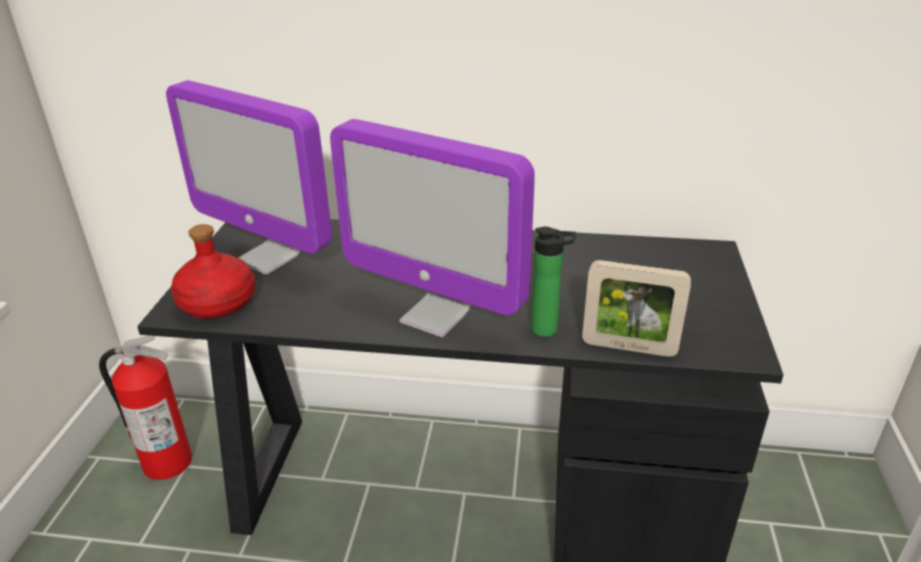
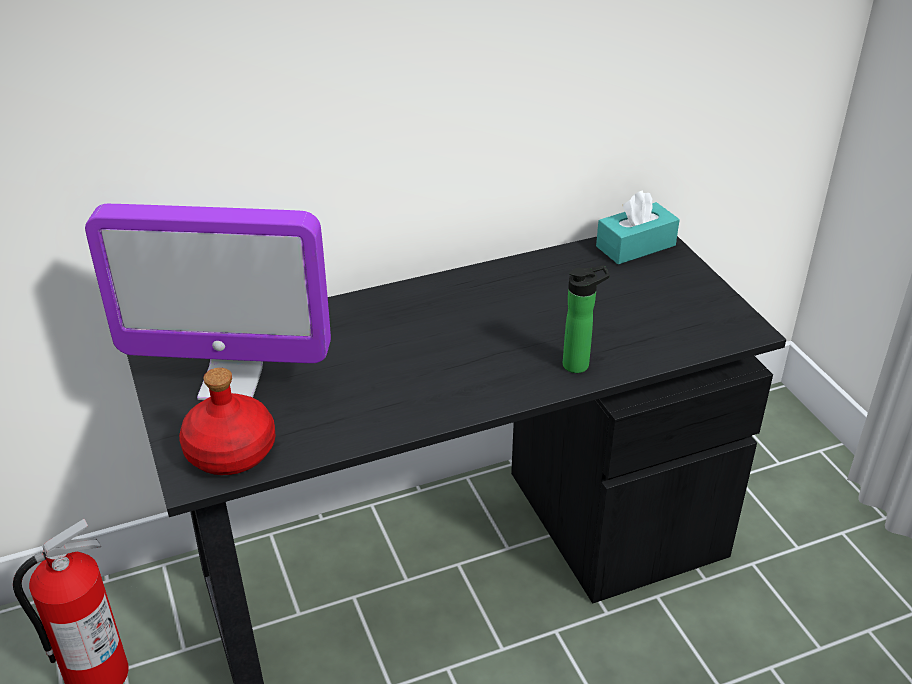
camera: 30 degrees left, 5 degrees up
monitor [330,119,535,337] -> none
picture frame [582,260,691,357] -> none
none -> turquoise tissue box [596,190,680,264]

